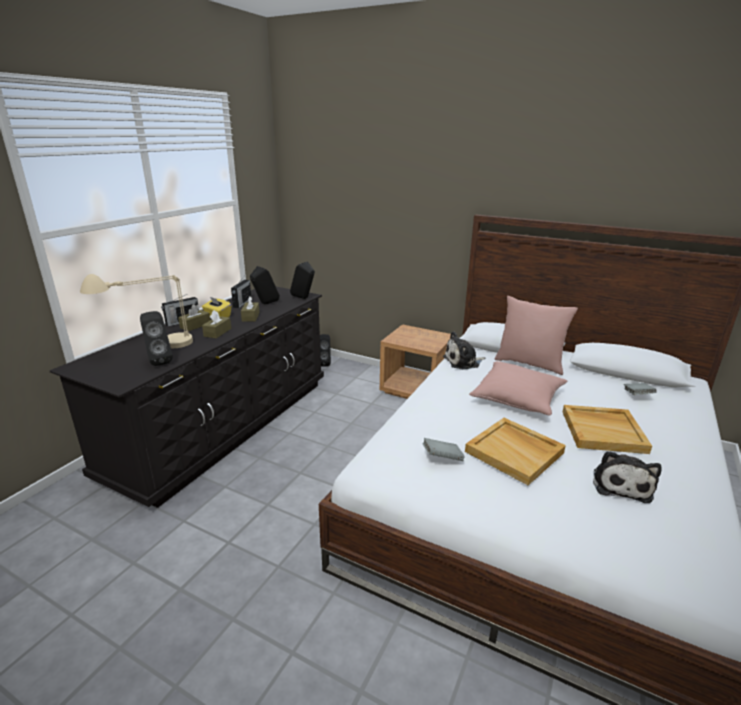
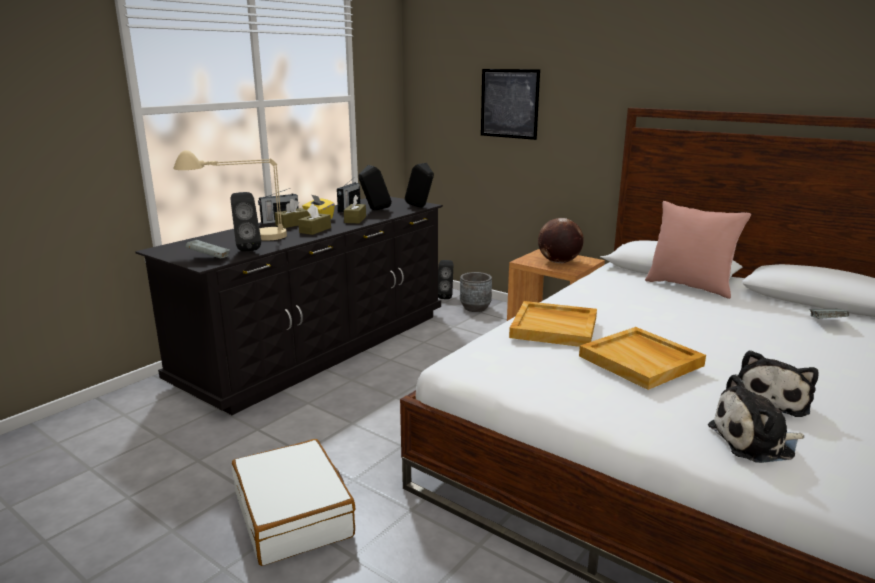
camera: 10 degrees right, 5 degrees down
grey book [422,438,464,461] -> grey book moved to [186,240,230,259]
plush toy [443,331,486,370] -> plush toy moved to [708,374,804,463]
pink pillow [469,361,567,415] -> none
beige tray [563,405,652,454] -> beige tray moved to [509,301,597,347]
none -> white suitcase [232,439,356,566]
none -> grey planter [460,272,492,312]
none -> picture [481,69,540,140]
none -> globe [538,218,583,263]

